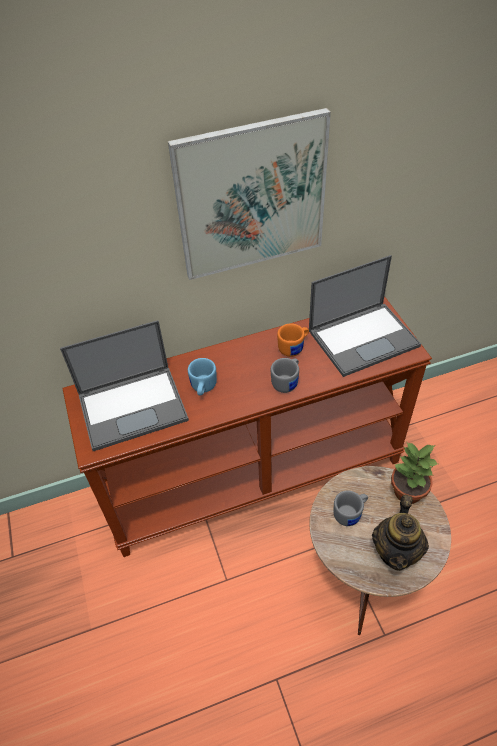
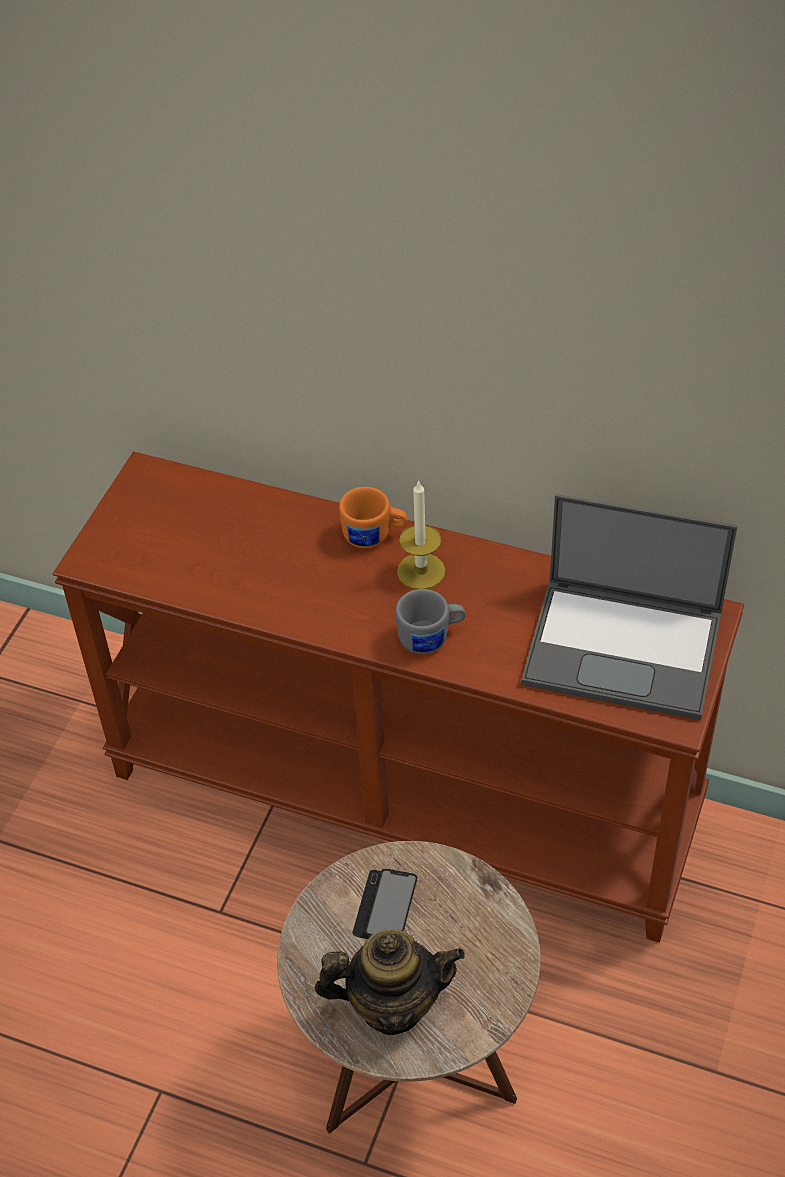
camera: 40 degrees right, 0 degrees up
laptop [60,320,189,451] -> none
picture [168,108,331,280] -> none
blue mug [188,358,217,395] -> none
orange mug [277,324,309,357] -> orange mug moved to [339,487,407,548]
grey mug [333,490,368,526] -> phone [352,869,418,939]
teapot [372,495,429,571] -> teapot turned 150 degrees counterclockwise [315,929,465,1035]
potted plant [391,443,438,504] -> none
none -> candle [397,480,445,589]

